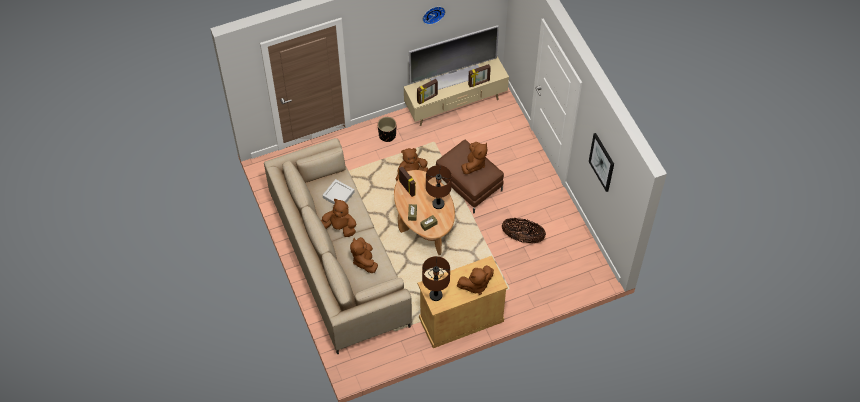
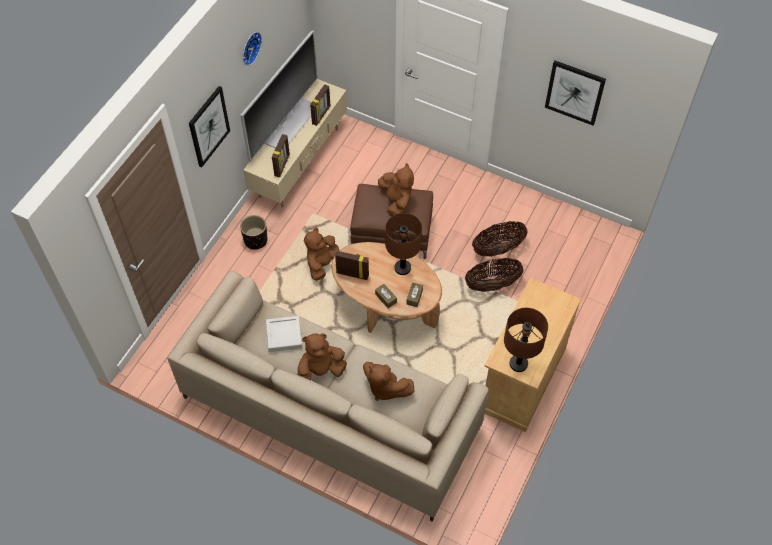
camera: 40 degrees left, 0 degrees up
brown plush toy [457,265,494,295] -> none
none -> picture [189,86,230,167]
none -> basket [465,258,523,292]

